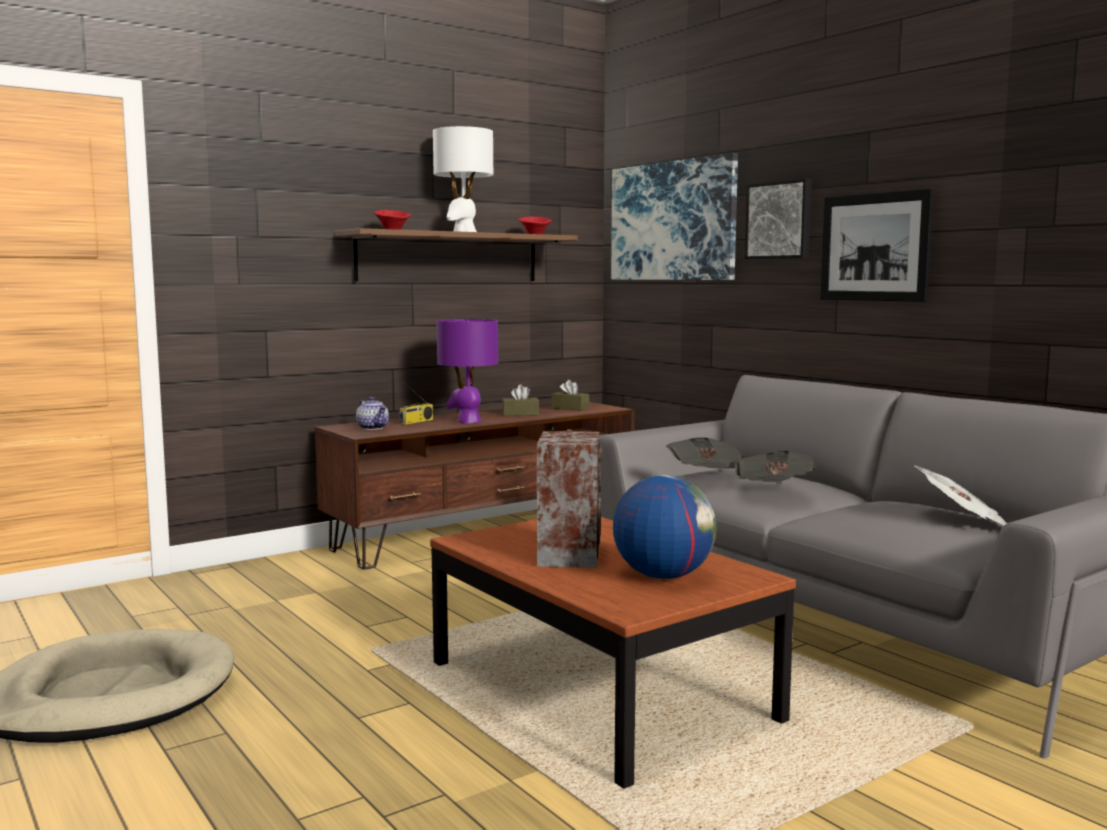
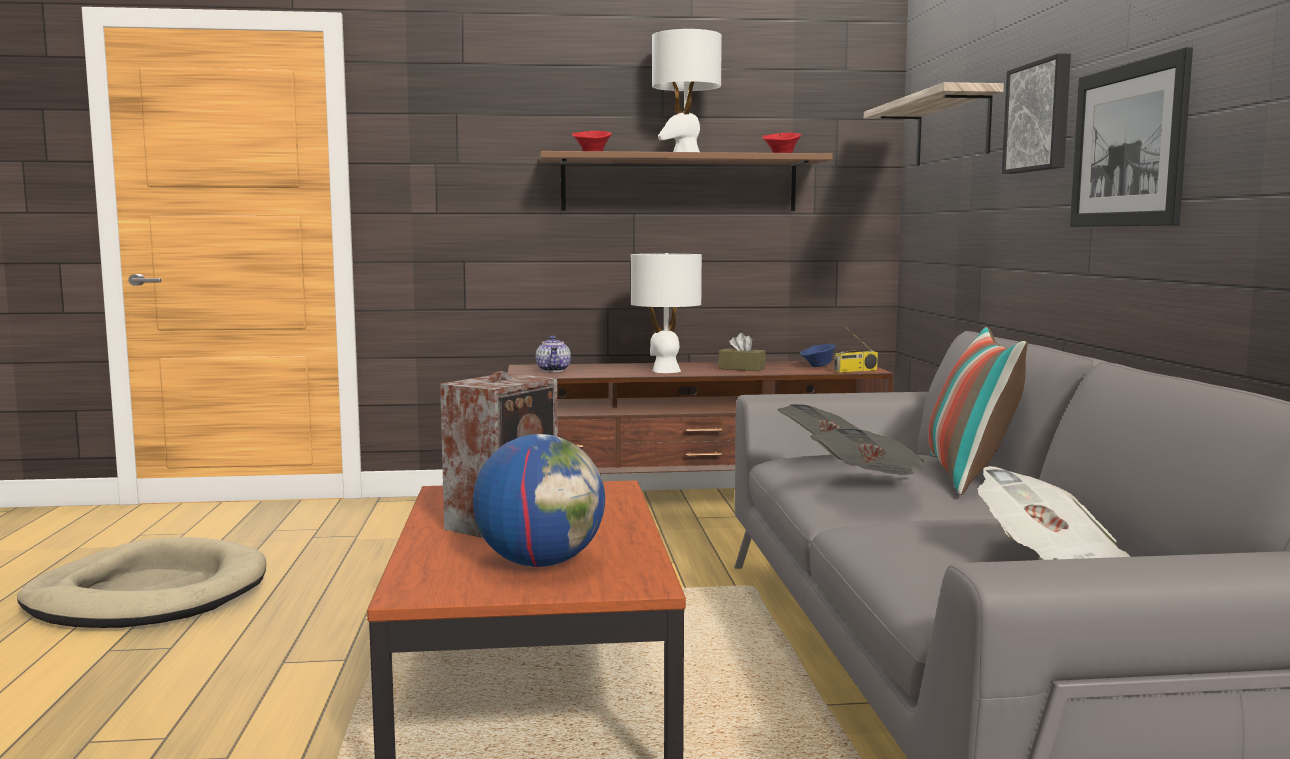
camera: 30 degrees right, 0 degrees up
radio [400,383,433,425] -> radio moved to [834,325,878,373]
purple table lamp [437,319,498,423] -> white table lamp [631,253,702,373]
brown tissue box [552,380,589,411] -> blue bowl [800,344,836,367]
picture [611,153,738,280] -> shelf [864,82,1004,166]
none -> pillow [929,326,1028,495]

